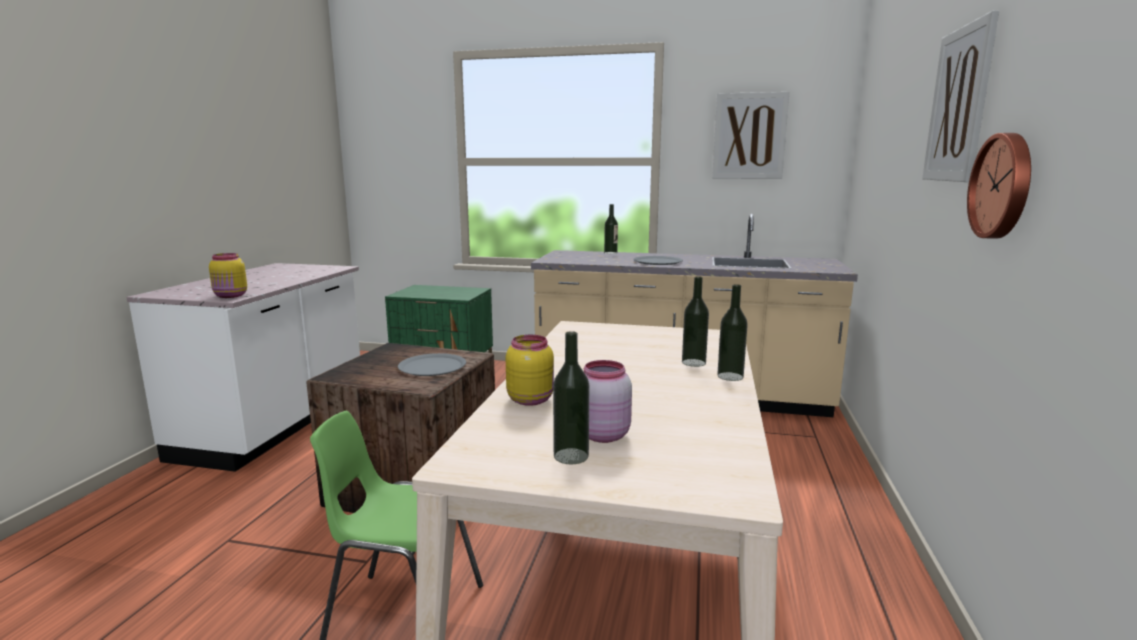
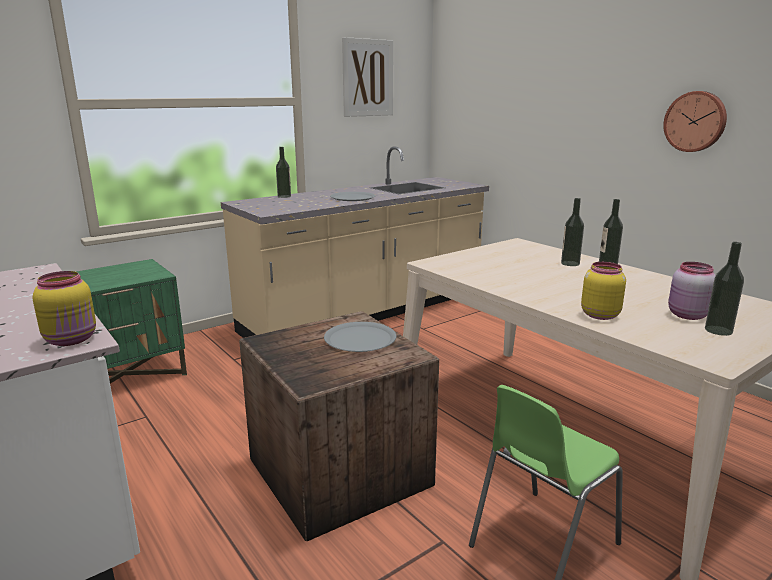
camera: 50 degrees left, 5 degrees up
picture [922,10,999,182] -> none

